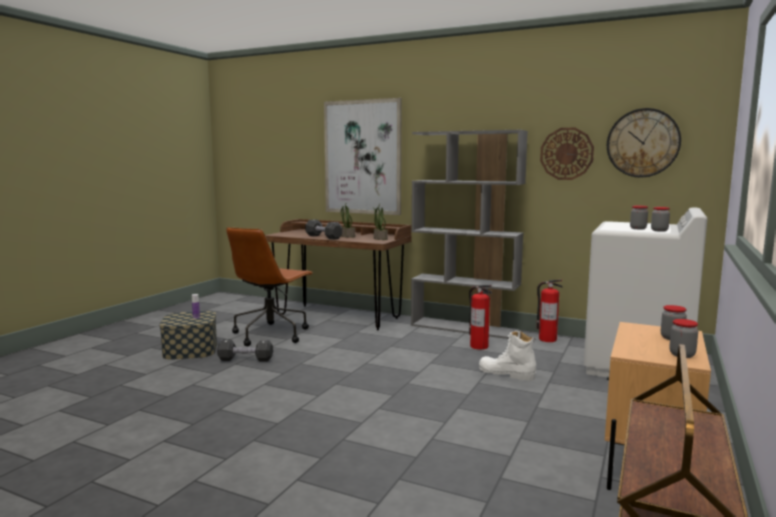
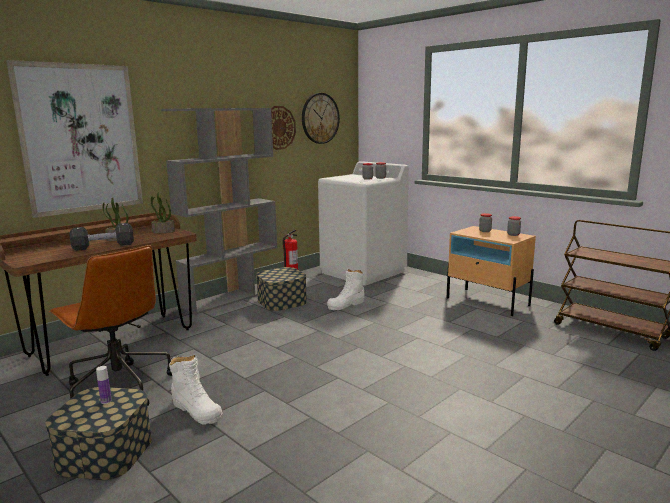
camera: 70 degrees left, 5 degrees up
black dumbbell [217,339,273,362] -> white boot [169,355,222,425]
fire extinguisher [469,285,492,350] -> storage box [256,267,307,311]

